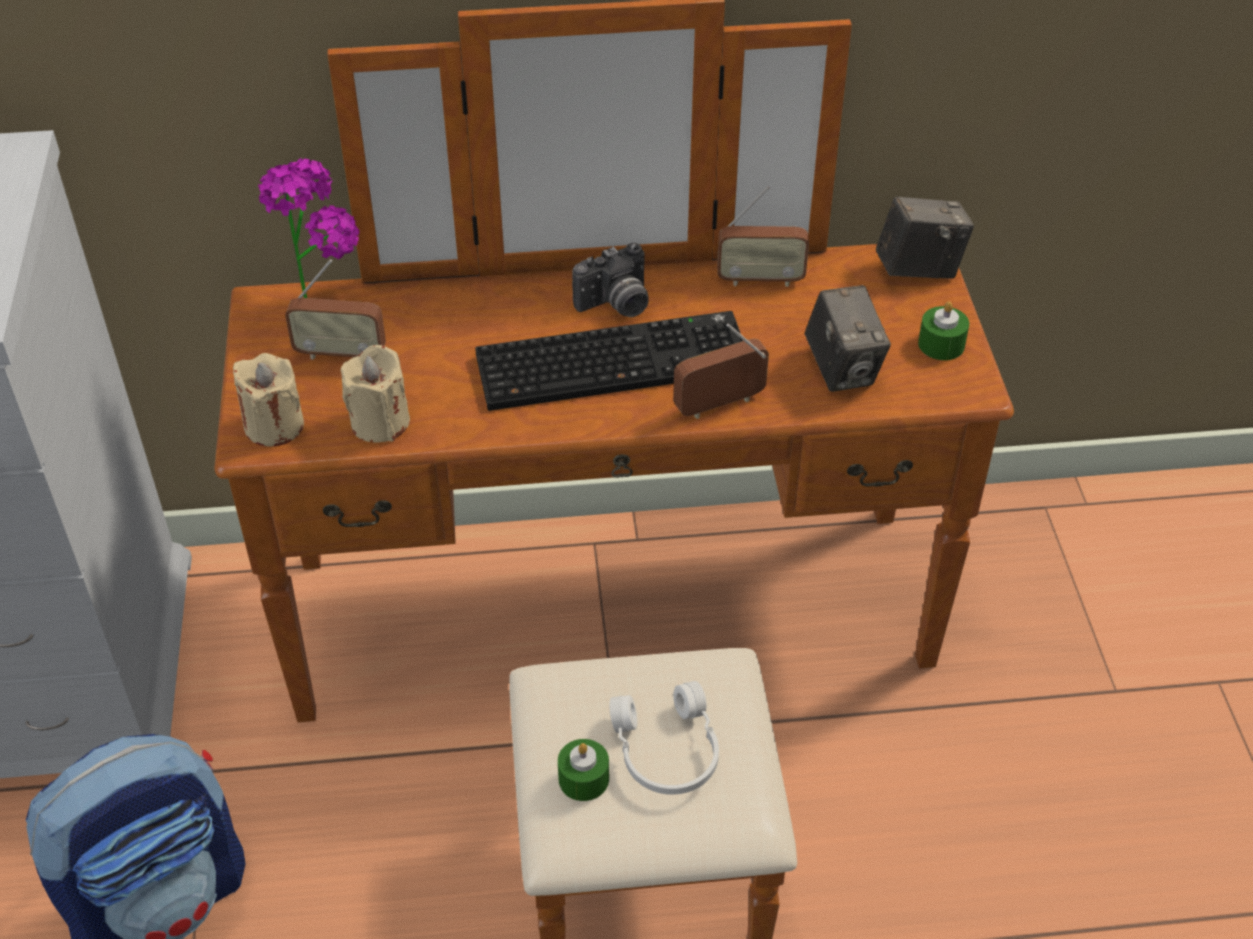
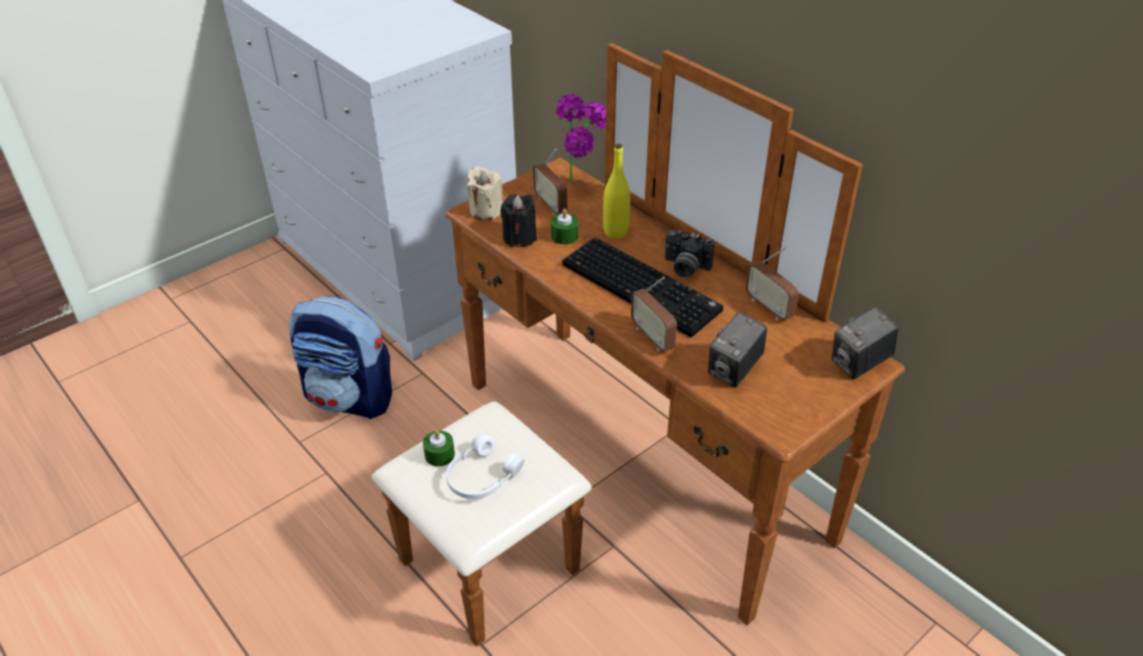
camera: 55 degrees right, 5 degrees down
beige candle [341,345,410,443] -> black candle [500,194,537,247]
radio [673,324,769,419] -> radio turned 150 degrees counterclockwise [631,277,677,352]
camera [876,196,974,279] -> camera turned 105 degrees clockwise [832,307,899,379]
green candle [918,301,969,360] -> green candle moved to [551,208,579,245]
none -> yellow bottle [603,144,630,238]

